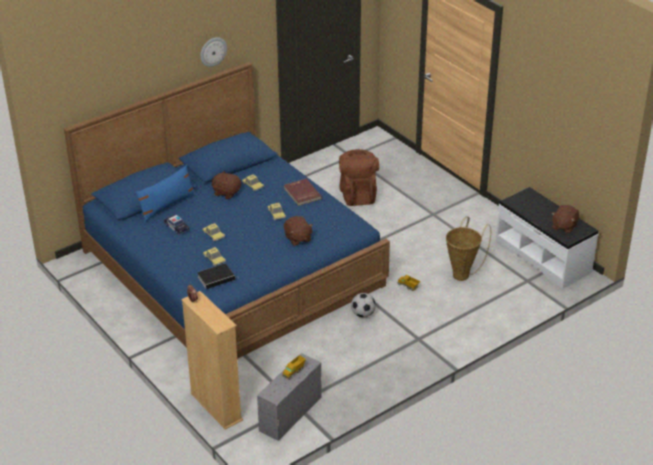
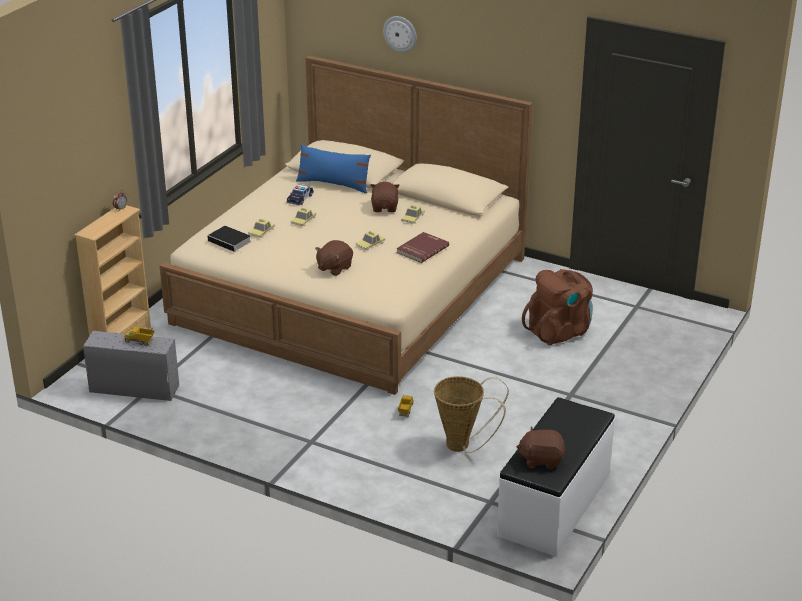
camera: 65 degrees right, 5 degrees down
blue bed [64,62,390,359] -> beige bed [159,56,532,395]
wall clock [200,37,227,67] -> wall clock moved to [383,16,417,52]
football [351,293,376,318] -> none

